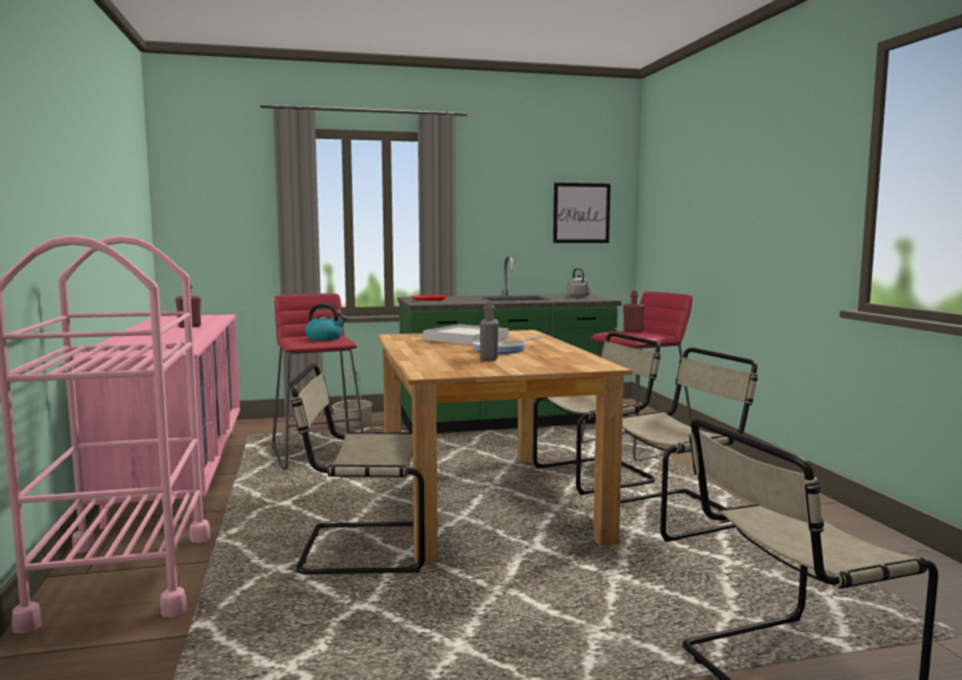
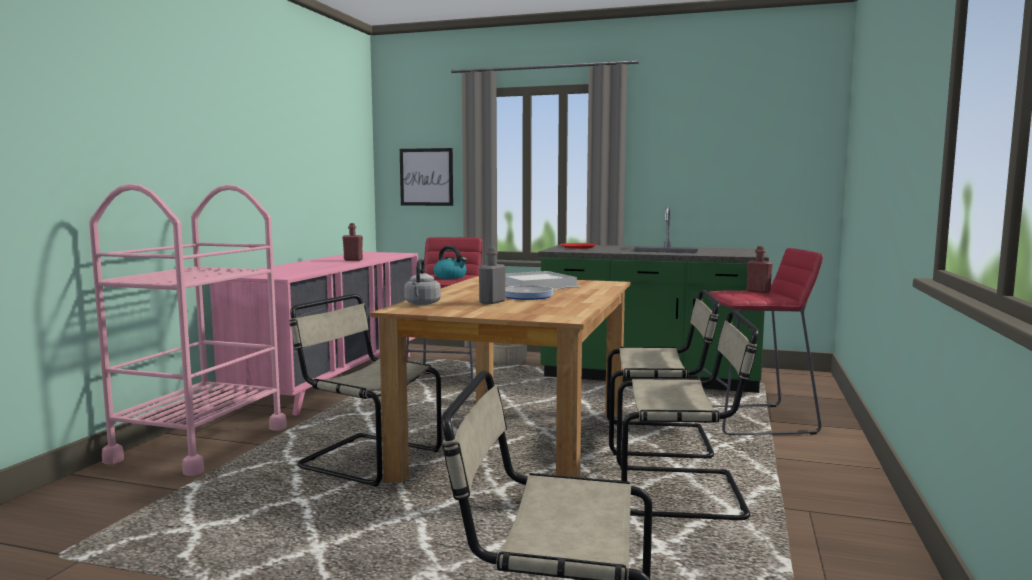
camera: 30 degrees right, 0 degrees up
picture [553,183,611,243] -> picture moved to [400,148,453,206]
grey kettle [567,268,591,297] -> grey kettle moved to [404,259,441,305]

